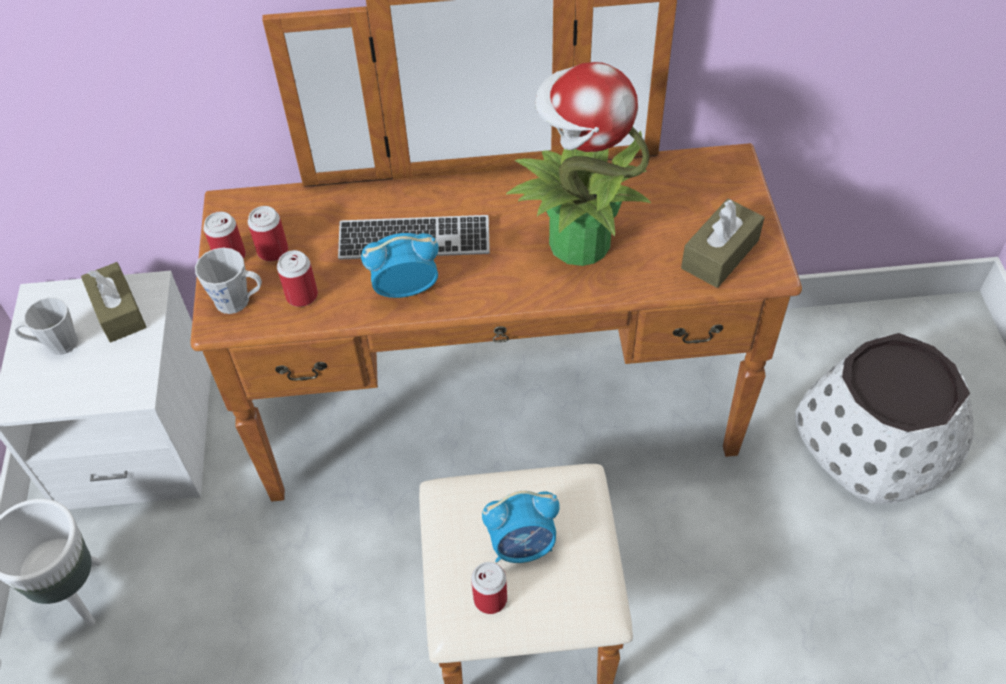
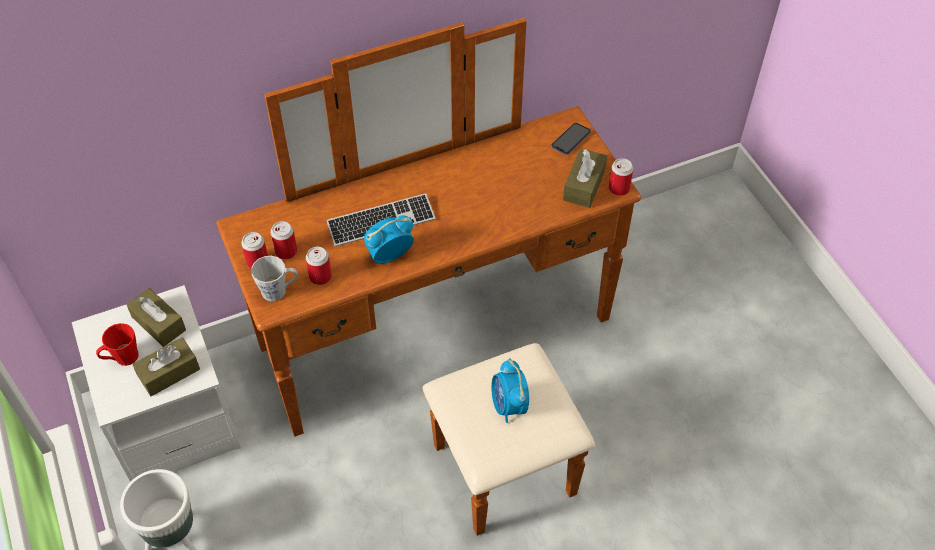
camera: 20 degrees left, 0 degrees up
grey mug [15,297,78,355] -> red mug [96,323,139,366]
can [471,562,507,614] -> can moved to [609,158,633,196]
alarm clock [482,491,560,563] -> alarm clock turned 105 degrees clockwise [491,358,529,423]
potted plant [506,62,651,266] -> none
white planter [795,333,974,504] -> none
none -> brown tissue box [133,337,200,396]
none -> phone [551,123,591,155]

